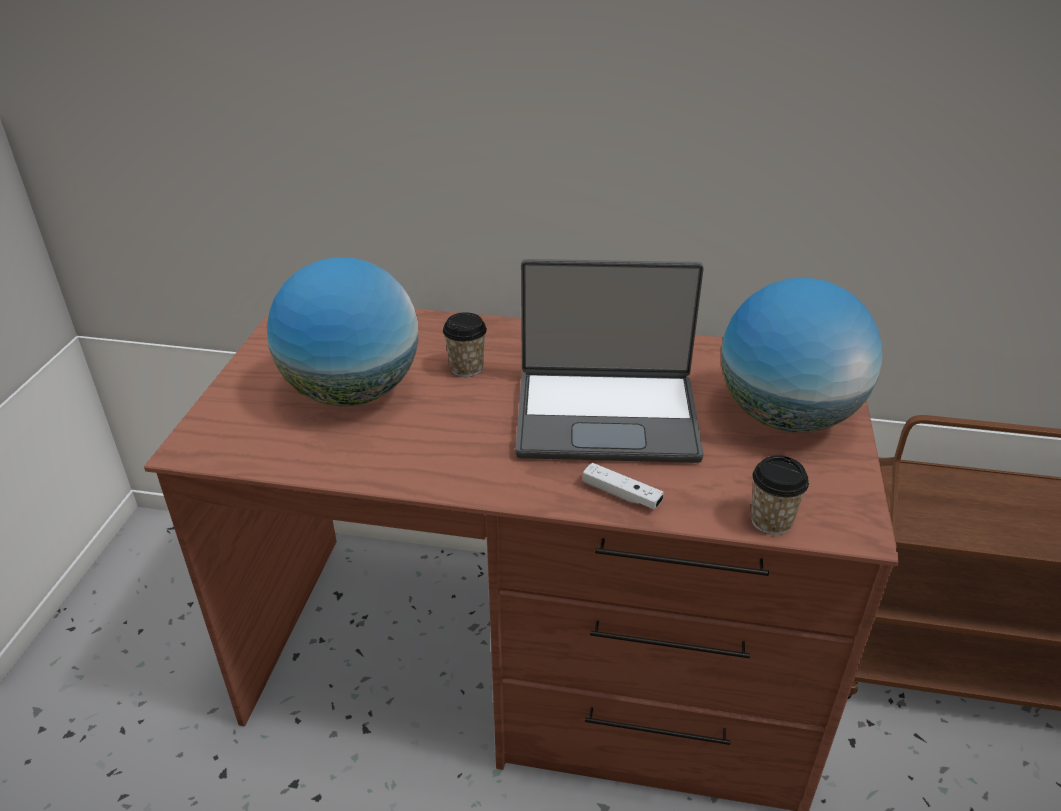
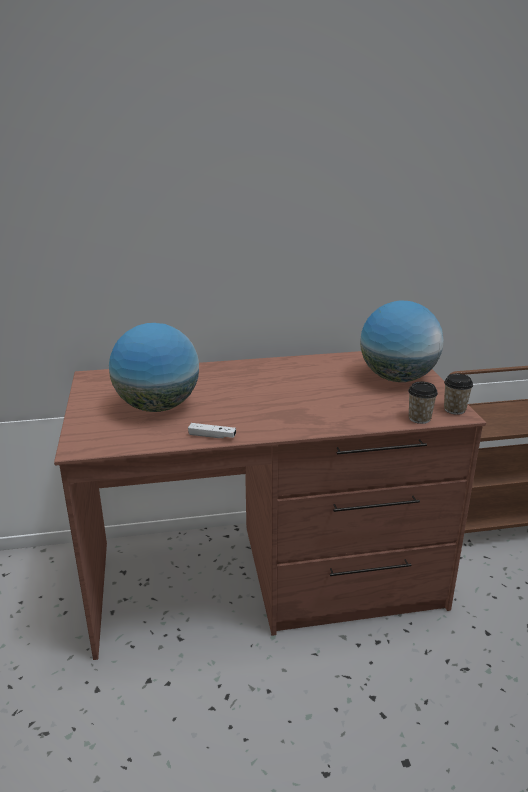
camera: 20 degrees left, 10 degrees down
cup [443,312,487,377] -> cup moved to [444,374,473,415]
laptop [515,259,704,463] -> none
white game controller [583,463,663,509] -> white game controller moved to [188,423,236,439]

